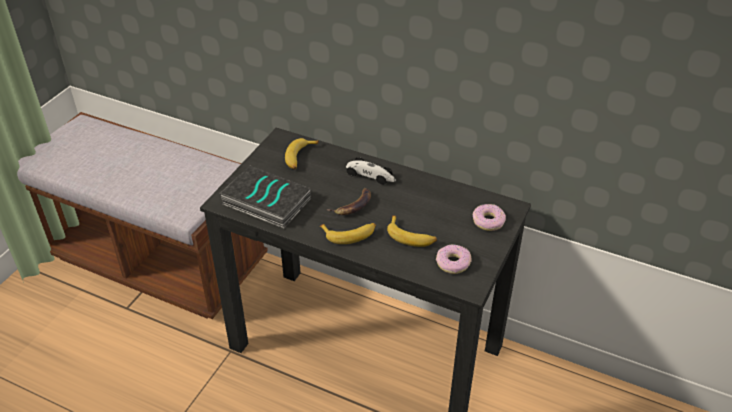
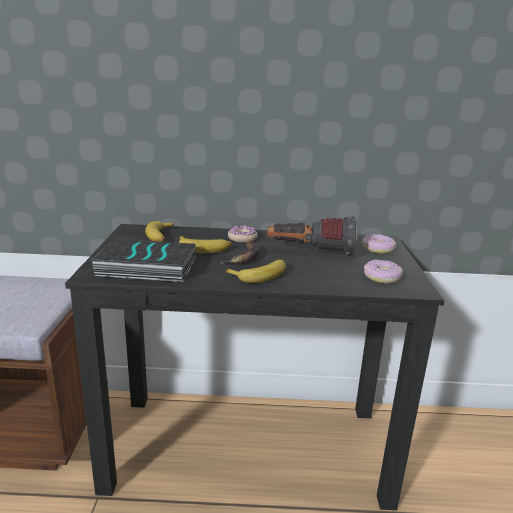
camera: 25 degrees left, 20 degrees down
toy car [346,157,396,185] -> donut [228,226,258,243]
banana [387,215,437,247] -> banana moved to [179,236,232,253]
none -> flashlight [267,216,358,256]

